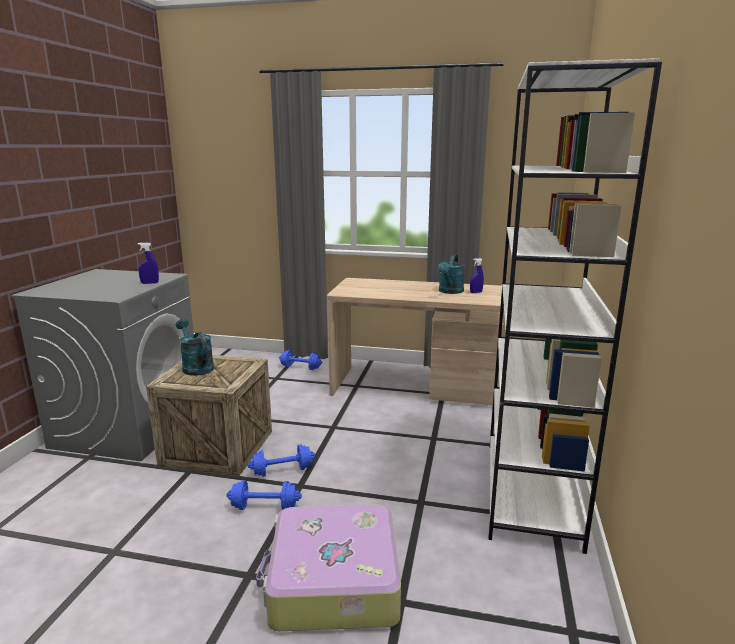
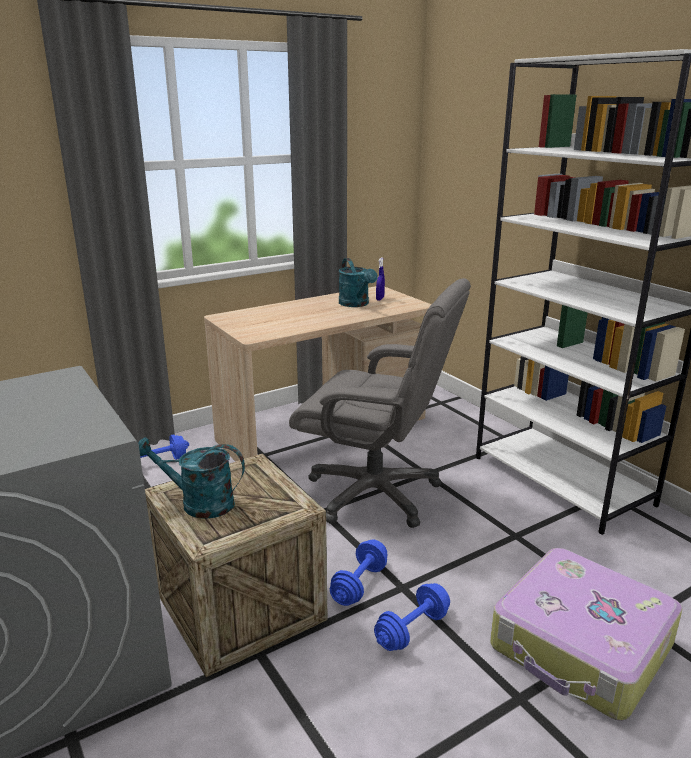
camera: 45 degrees left, 5 degrees up
blue spray bottle [137,242,159,284] -> none
none -> grey office chair [289,278,471,528]

